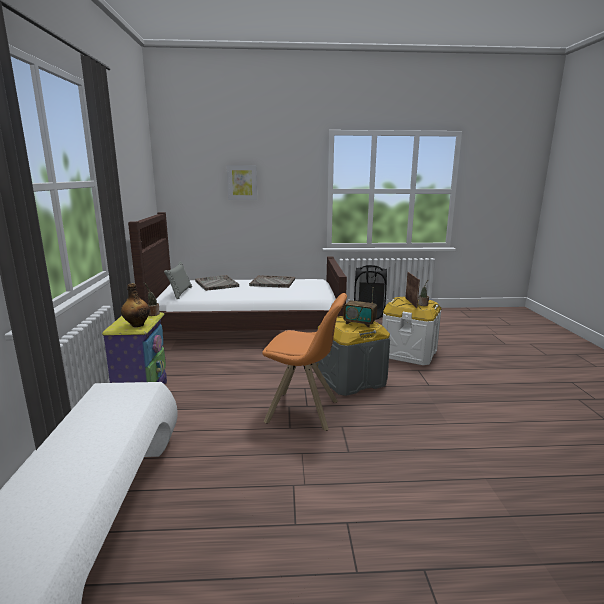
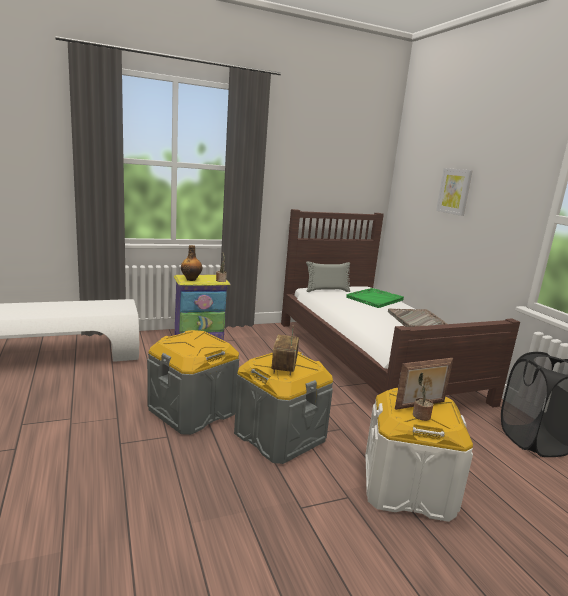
camera: 70 degrees right, 0 degrees up
grey tray [195,275,239,291] -> green tray [346,288,404,308]
orange chair [262,293,347,431] -> grey storage box [147,330,239,435]

